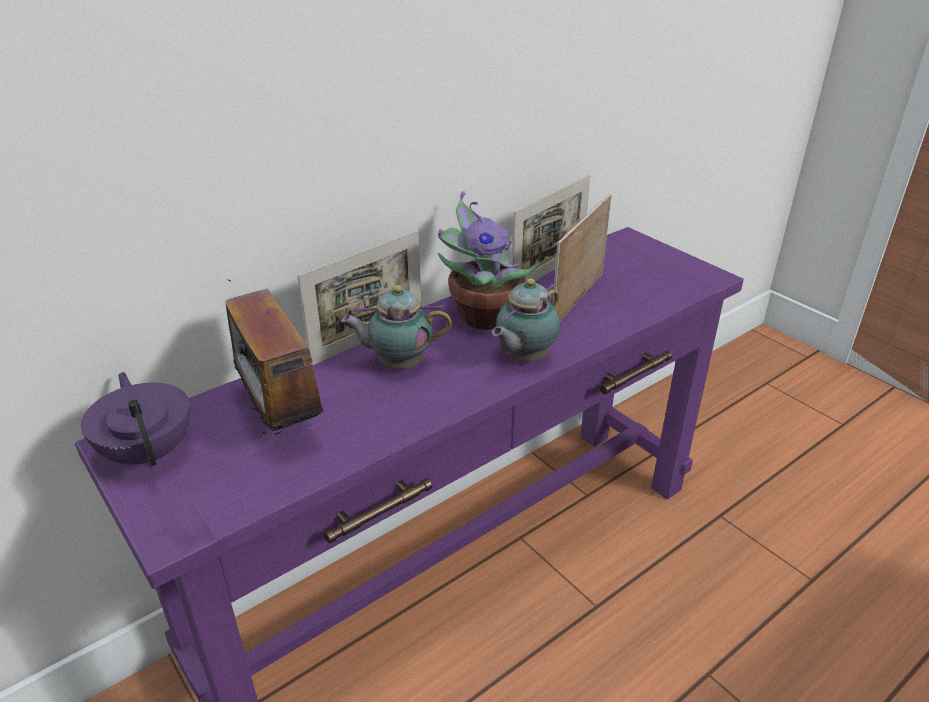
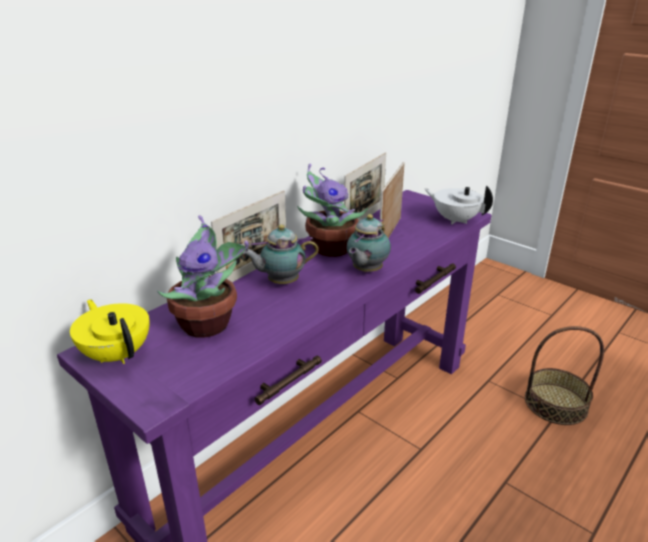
camera: 10 degrees left, 5 degrees down
purple teapot [81,372,190,467] -> yellow teapot [70,299,149,364]
radio [225,280,329,435] -> potted plant [157,215,249,338]
none -> white teapot [425,186,493,225]
none -> basket [525,326,604,425]

